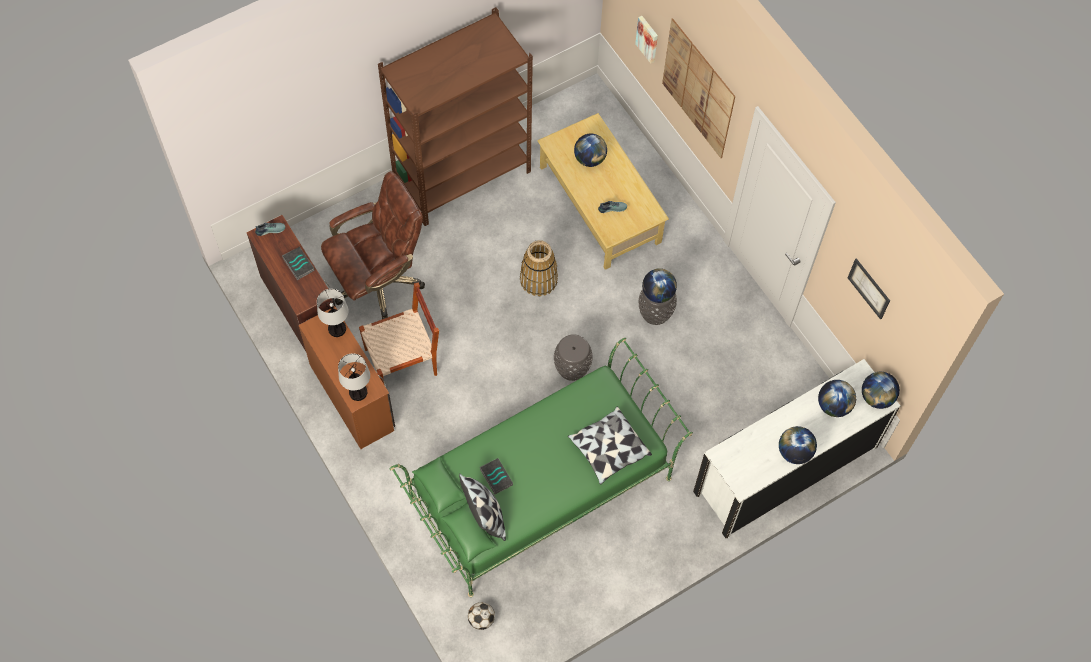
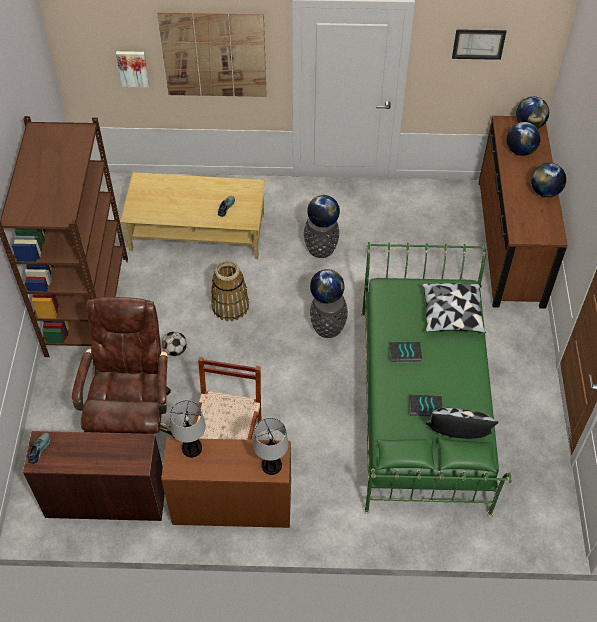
camera: 55 degrees left, 10 degrees down
book [282,247,315,280] -> book moved to [389,342,422,363]
football [468,602,495,630] -> football moved to [162,331,187,356]
globe [574,134,607,167] -> globe moved to [310,269,344,304]
white dresser [693,359,900,539] -> brown dresser [479,116,568,309]

